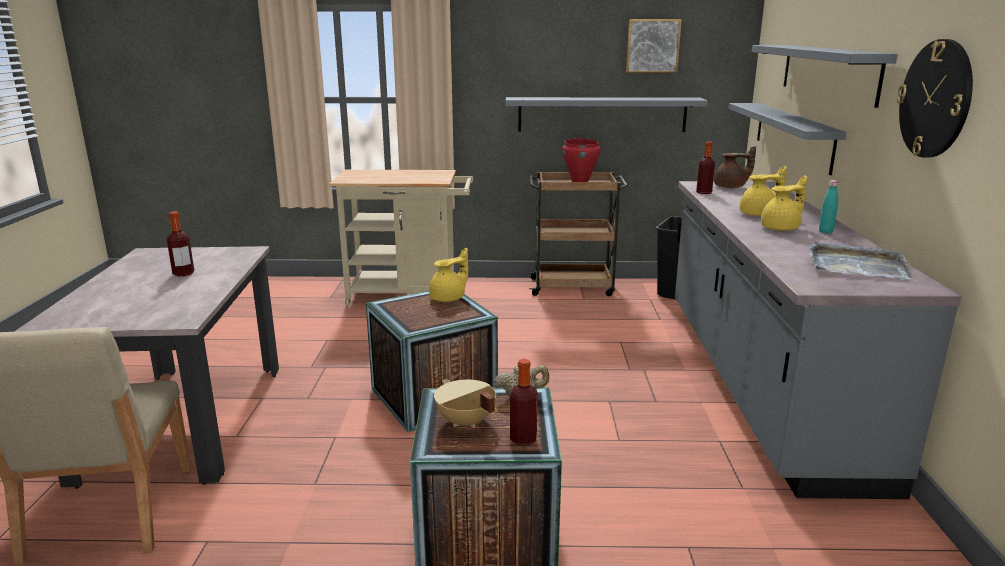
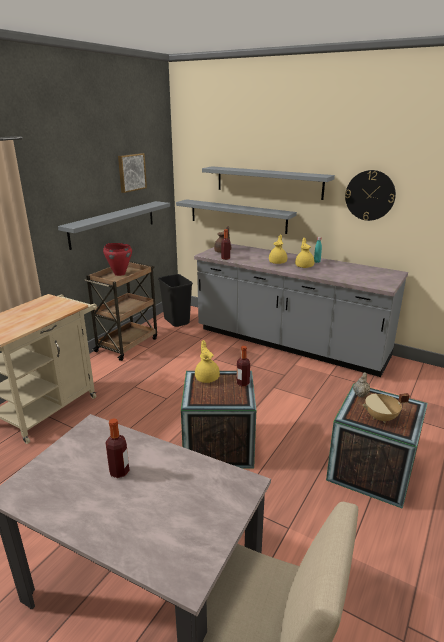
camera: 60 degrees left, 5 degrees up
bottle [510,359,538,445] -> bottle moved to [237,346,250,386]
grey tray [809,241,911,279] -> none

